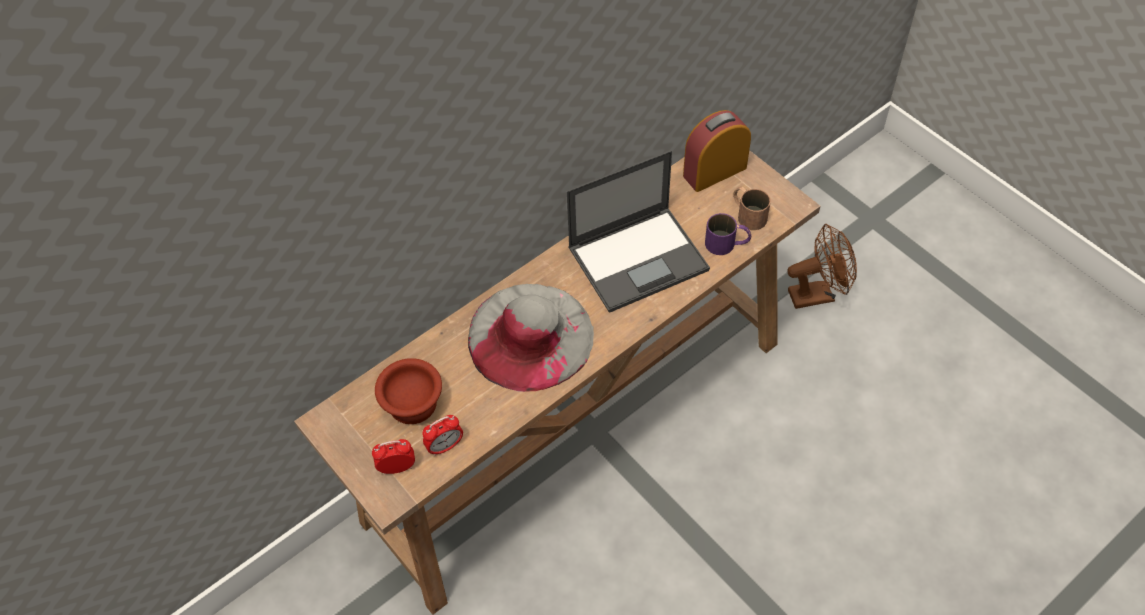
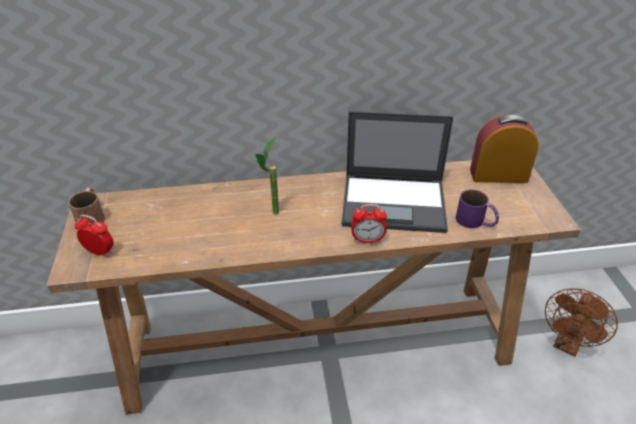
camera: 30 degrees right, 15 degrees down
brown bowl [375,358,442,424] -> none
alarm clock [422,415,463,456] -> alarm clock moved to [351,204,387,243]
grey hat [468,284,594,392] -> potted plant [251,137,279,214]
brown mug [733,187,771,230] -> brown mug moved to [68,188,105,223]
brown fan [787,224,857,309] -> brown fan turned 105 degrees clockwise [545,288,618,357]

